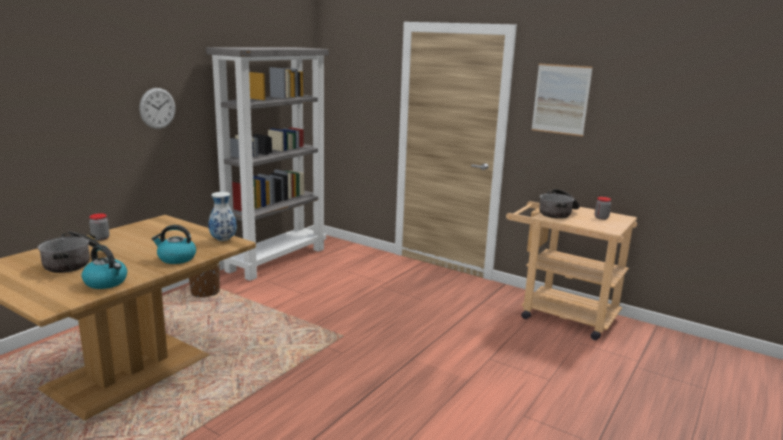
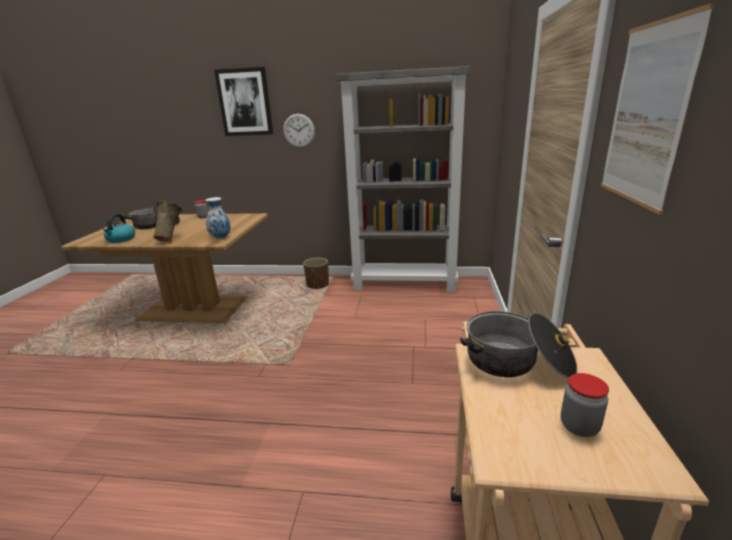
camera: 65 degrees right, 5 degrees up
kettle [152,225,196,264] -> beige vase [154,201,183,242]
none -> picture [214,67,273,136]

